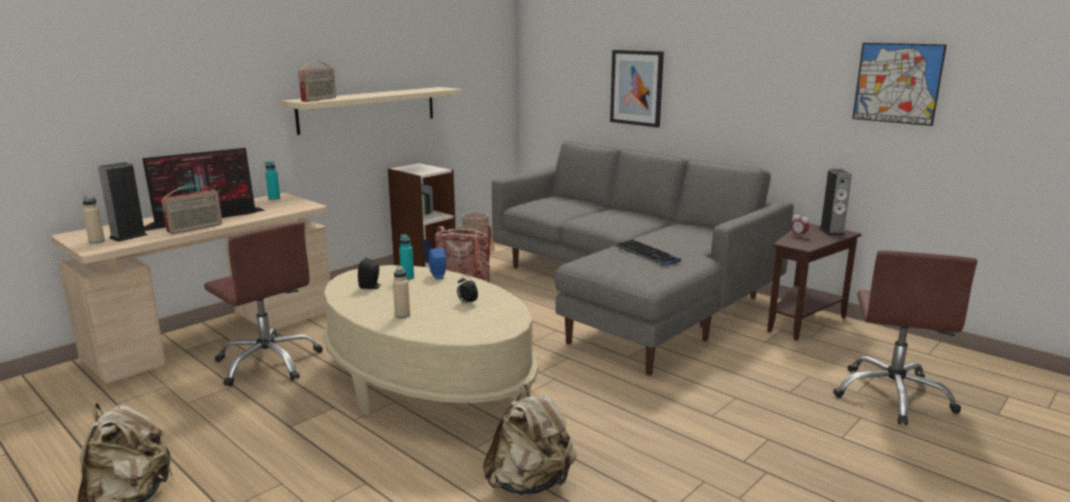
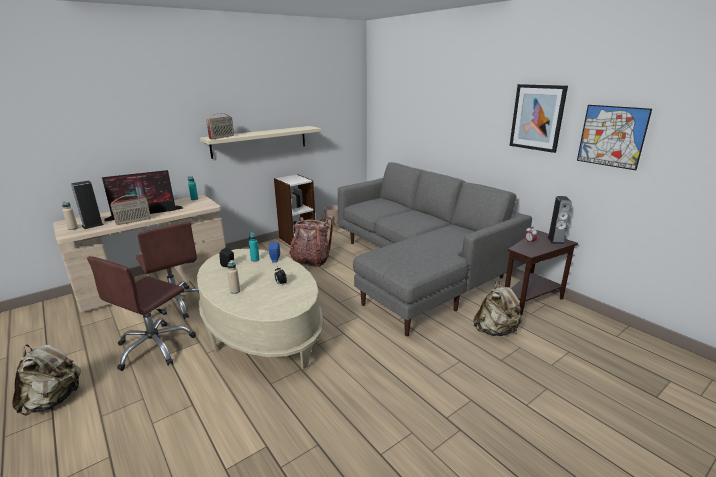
camera: 10 degrees right, 5 degrees up
beige backpack [483,384,576,495] -> beige backpack moved to [473,281,522,336]
picture [610,50,664,127] -> picture moved to [510,84,568,153]
keyboard [615,240,681,265] -> none
brown office chair [833,250,977,425] -> brown office chair moved to [87,256,196,371]

